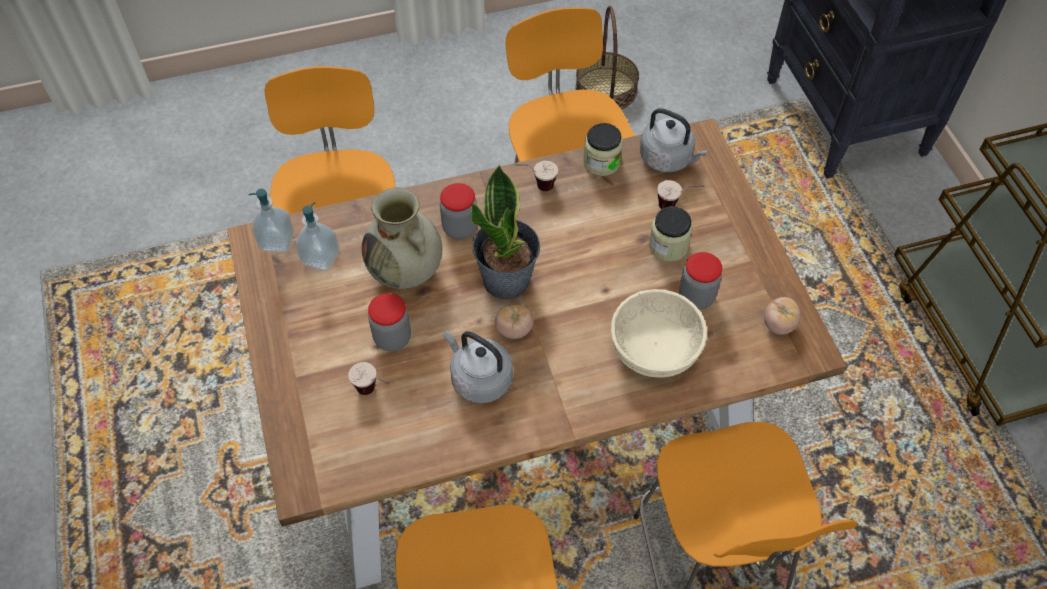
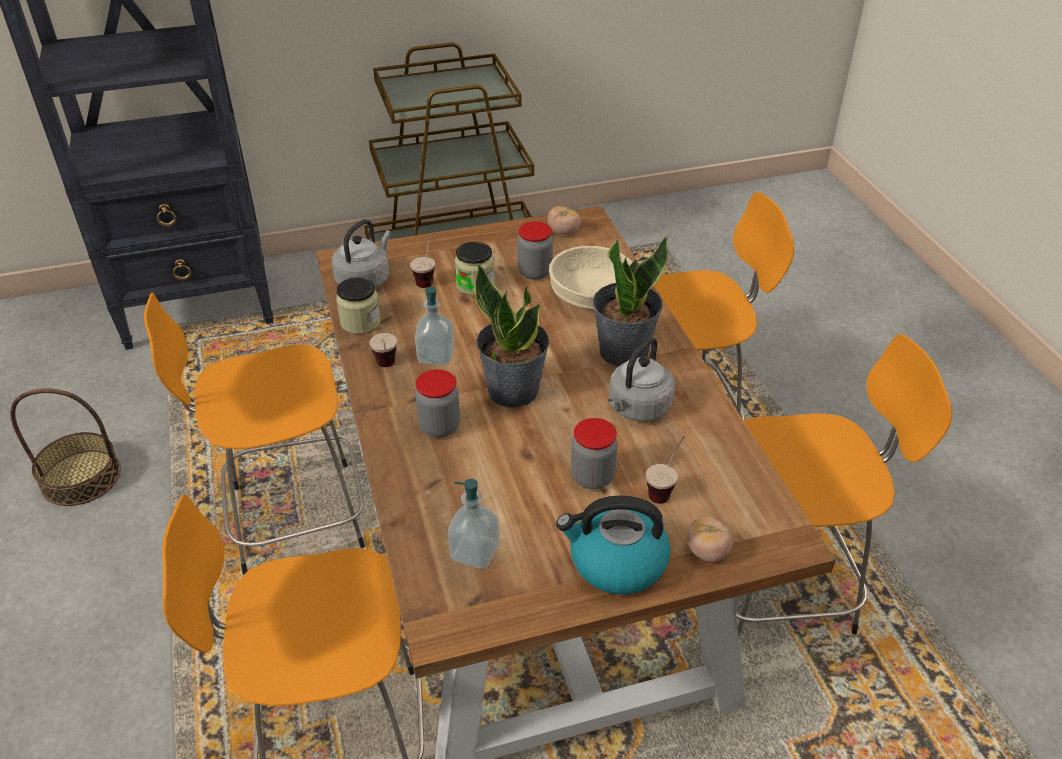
camera: 90 degrees left, 15 degrees down
soap dispenser [248,189,294,253] -> soap dispenser moved to [415,287,455,365]
beige vase [362,187,442,289] -> none
tomato [495,305,533,339] -> tomato moved to [687,517,733,562]
none -> kettle [556,496,670,595]
none -> potted plant [593,236,668,366]

